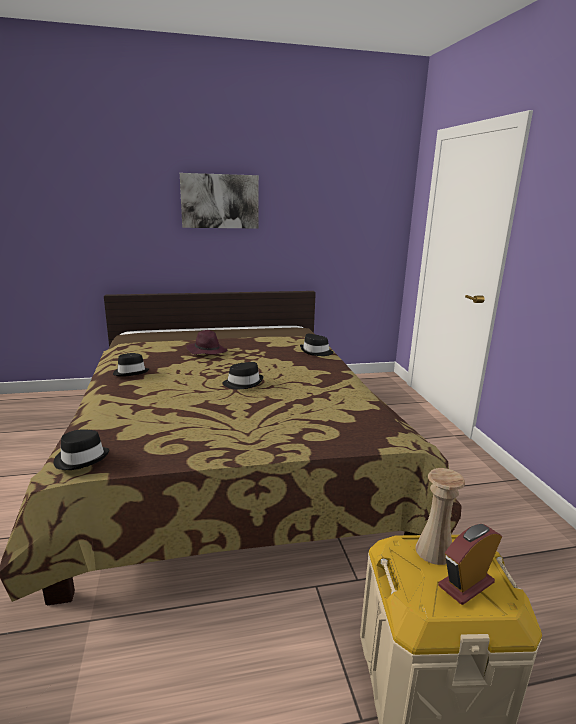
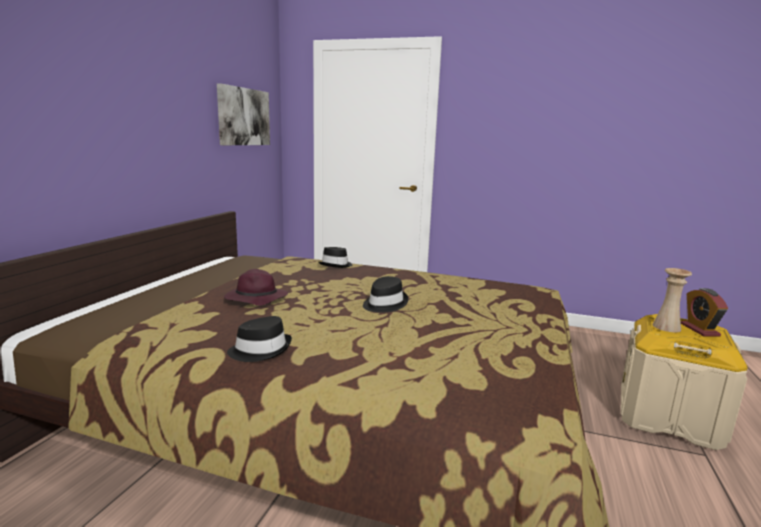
camera: 60 degrees left, 5 degrees down
black hat [54,429,109,470] -> none
picture [180,173,259,228] -> picture moved to [217,83,270,145]

